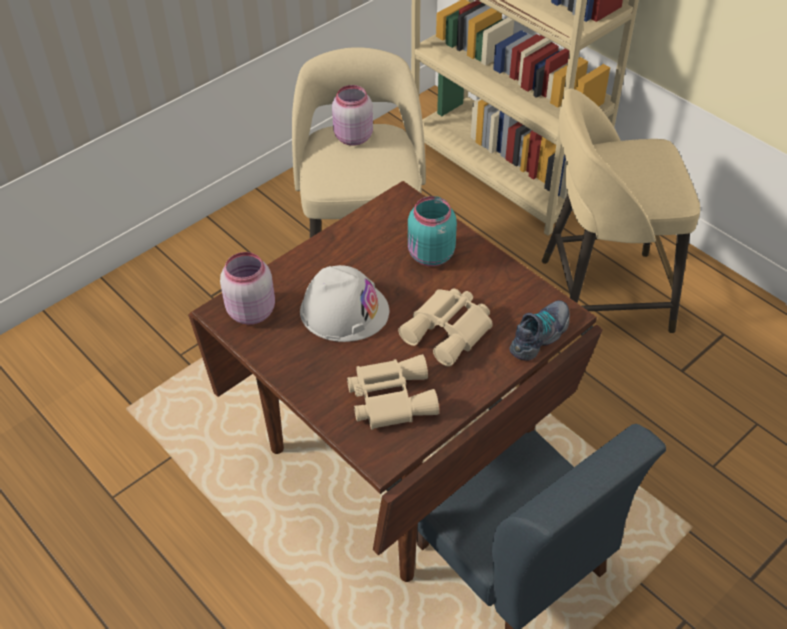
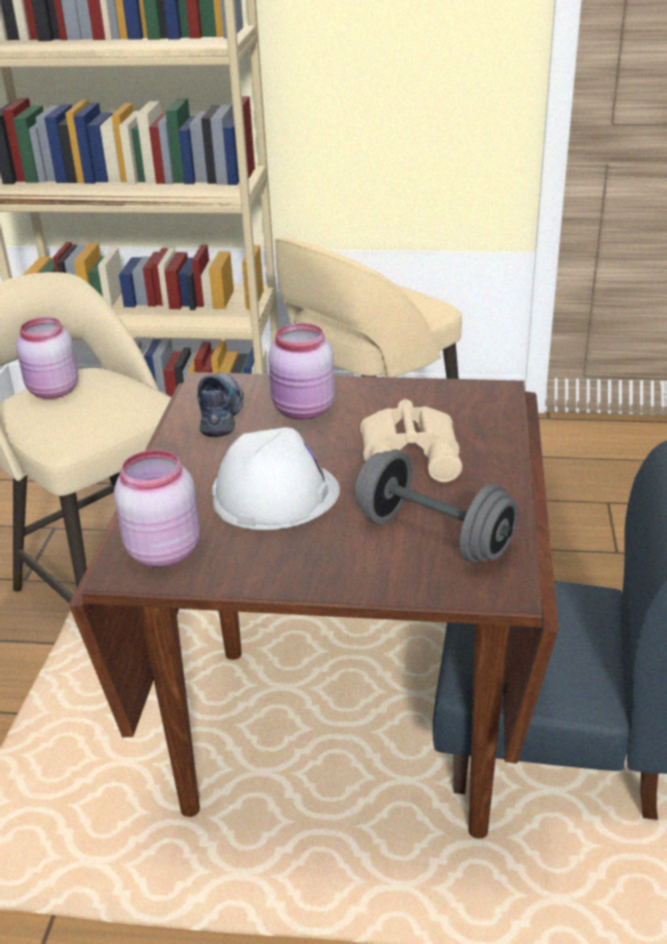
camera: 40 degrees left, 15 degrees down
beige binoculars [347,354,439,430] -> grey dumbbell [354,450,518,562]
turquoise jar [408,196,457,266] -> pink jar [268,323,335,420]
shoe [509,300,570,361] -> shoe moved to [197,373,244,437]

